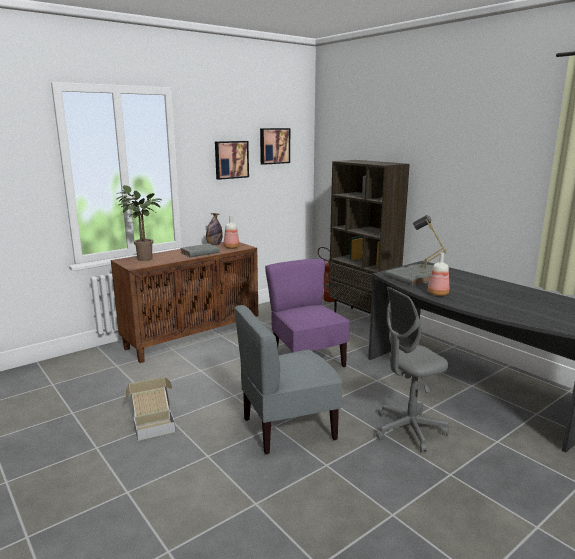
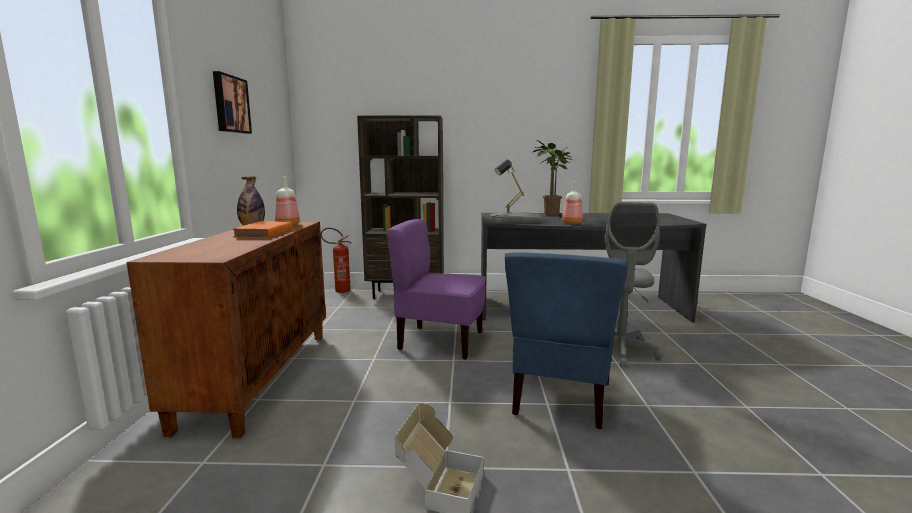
camera: 50 degrees left, 5 degrees down
potted plant [116,185,162,261] -> potted plant moved to [532,140,572,216]
grey book [180,244,220,257] -> orange book [233,221,293,238]
grey chair [234,305,342,454] -> blue chair [505,253,629,429]
picture [260,128,290,165] -> none

